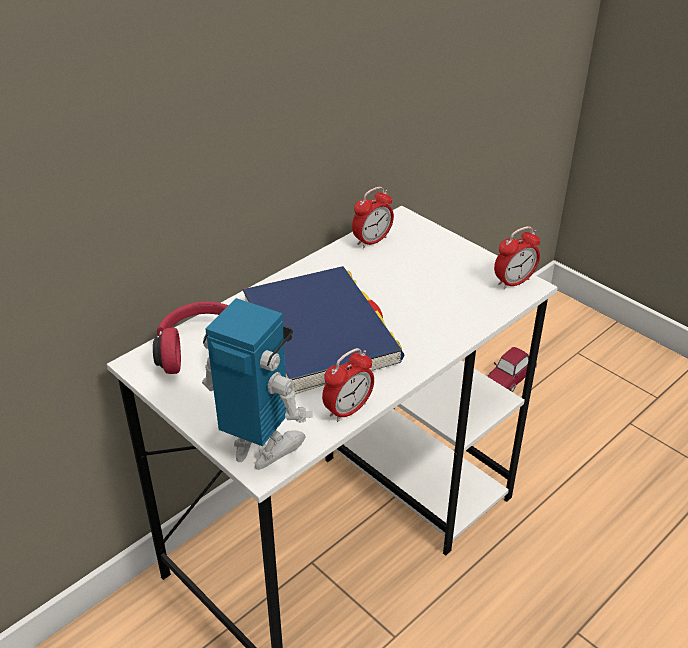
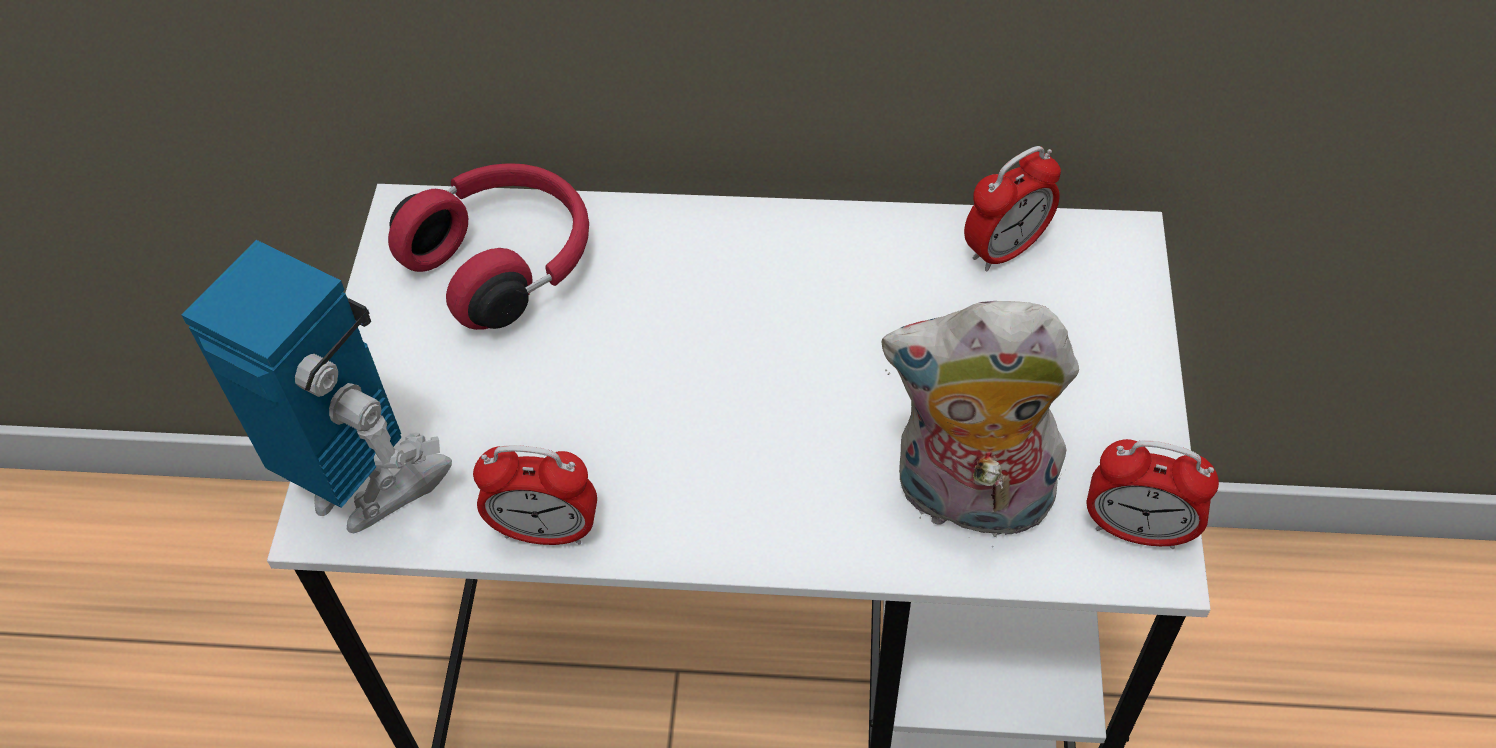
camera: 50 degrees right, 15 degrees up
toy robot [202,298,313,470] -> toy robot turned 45 degrees counterclockwise [181,240,452,533]
blue book [243,266,404,394] -> none
alarm clock [352,187,394,248] -> alarm clock turned 45 degrees counterclockwise [964,146,1061,271]
toy car [487,347,537,392] -> none
none -> plush toy [882,301,1079,548]

